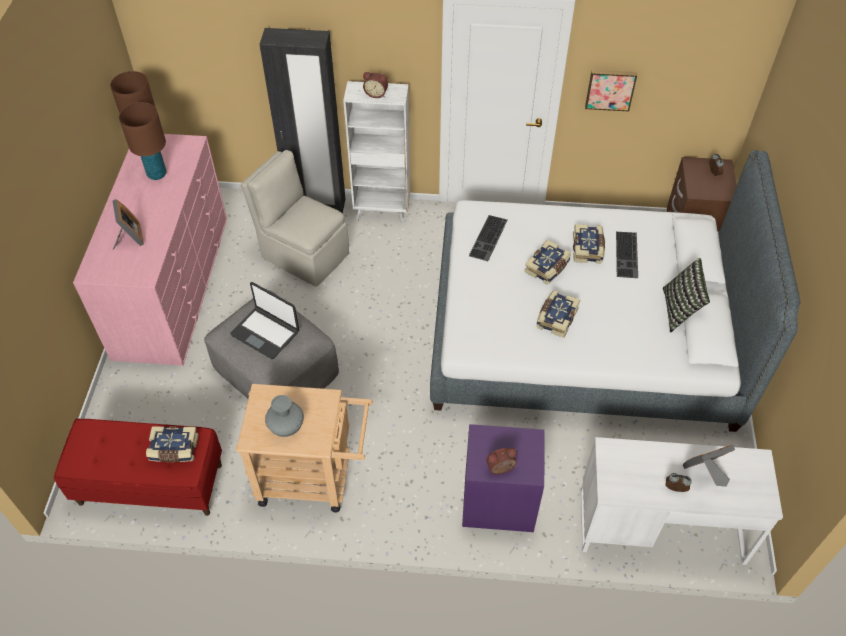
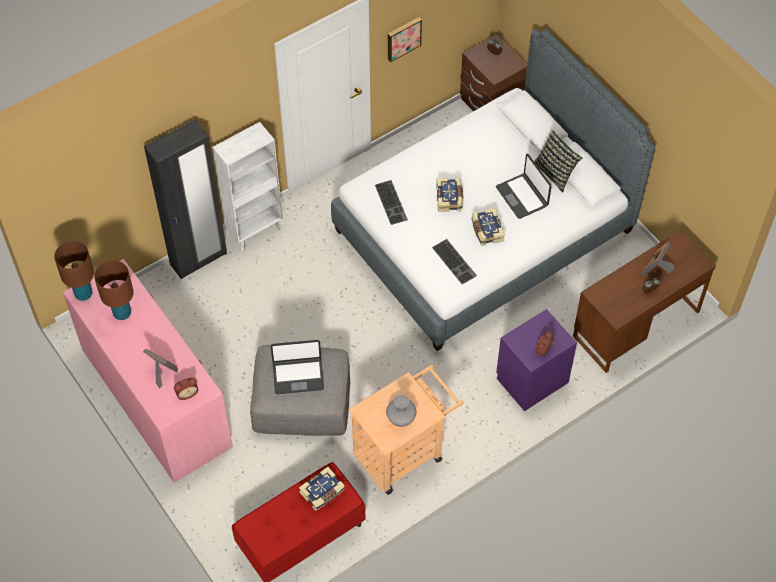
camera: 40 degrees left, 5 degrees up
beige chair [241,150,349,287] -> none
alarm clock [363,72,388,98] -> alarm clock moved to [174,377,199,400]
book [573,224,605,264] -> none
white desk [581,437,783,565] -> brown desk [573,230,716,373]
keyboard [616,232,638,278] -> keyboard moved to [432,239,477,284]
none -> laptop [496,154,552,219]

